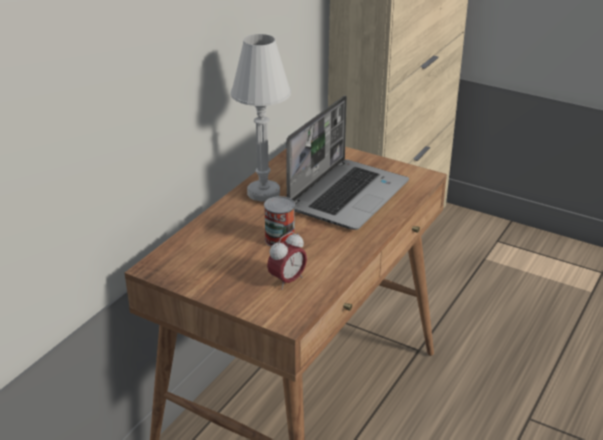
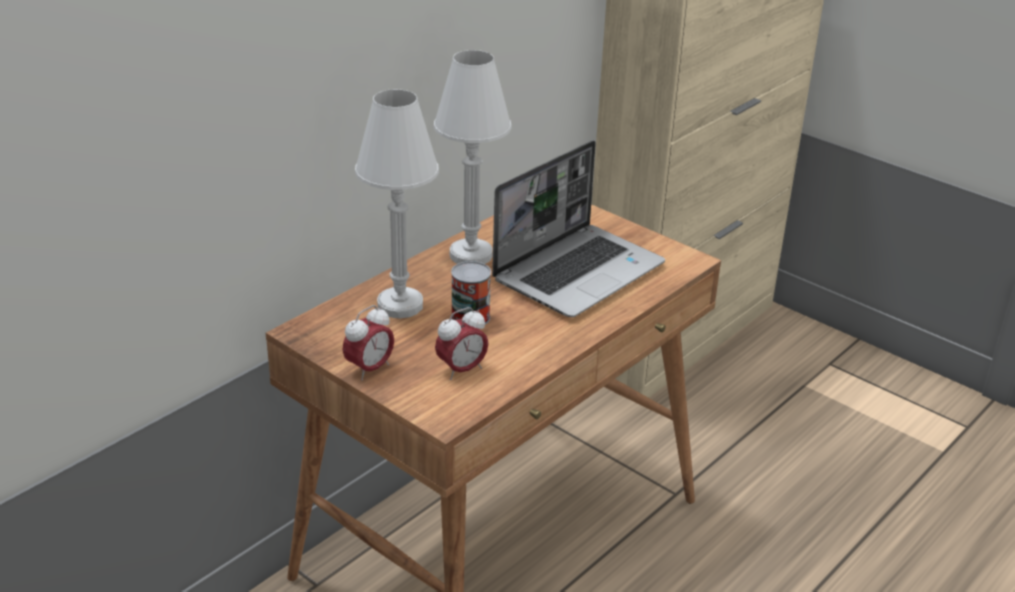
camera: 10 degrees right, 0 degrees up
none -> alarm clock [343,305,394,380]
none -> white table lamp [355,89,439,319]

